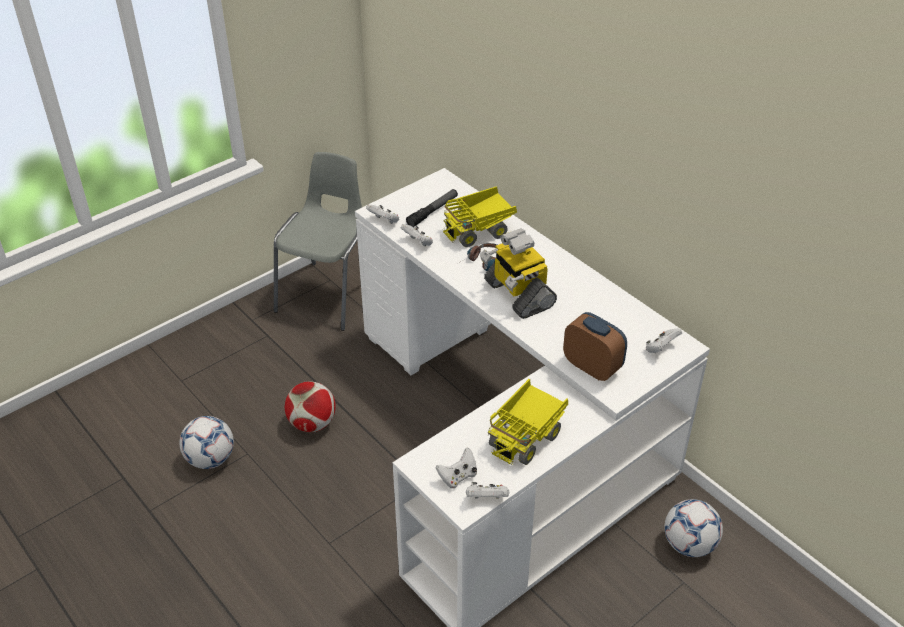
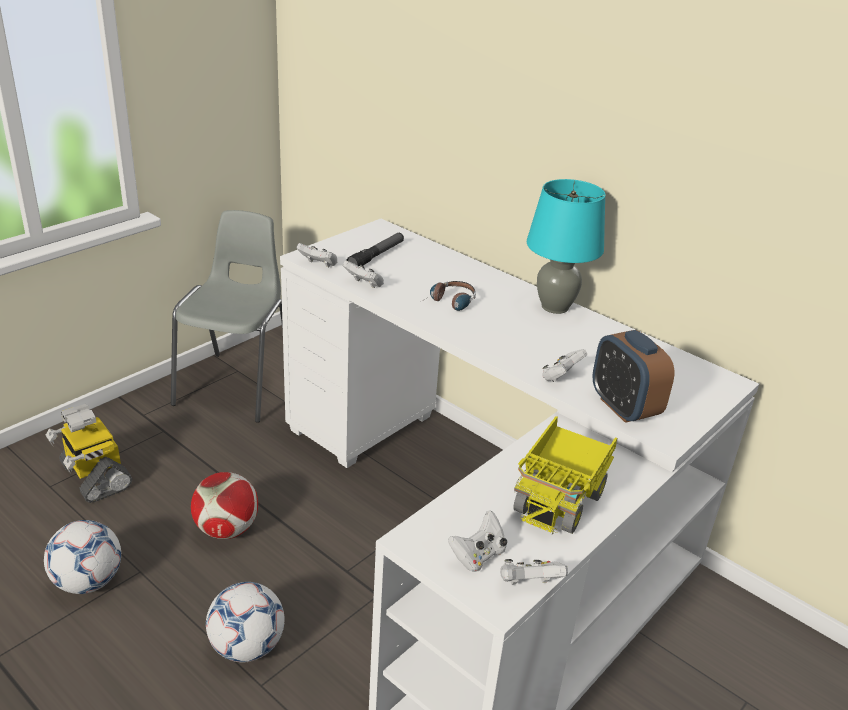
camera: 10 degrees left, 10 degrees down
toy truck [443,186,517,247] -> none
toy robot [480,228,557,319] -> toy robot moved to [45,404,132,503]
alarm clock [563,312,627,381] -> alarm clock turned 150 degrees counterclockwise [593,330,674,423]
white game controller [646,328,682,353] -> white game controller moved to [542,349,587,382]
football [665,499,723,557] -> football moved to [206,582,285,662]
none -> turquoise table lamp [527,179,606,314]

